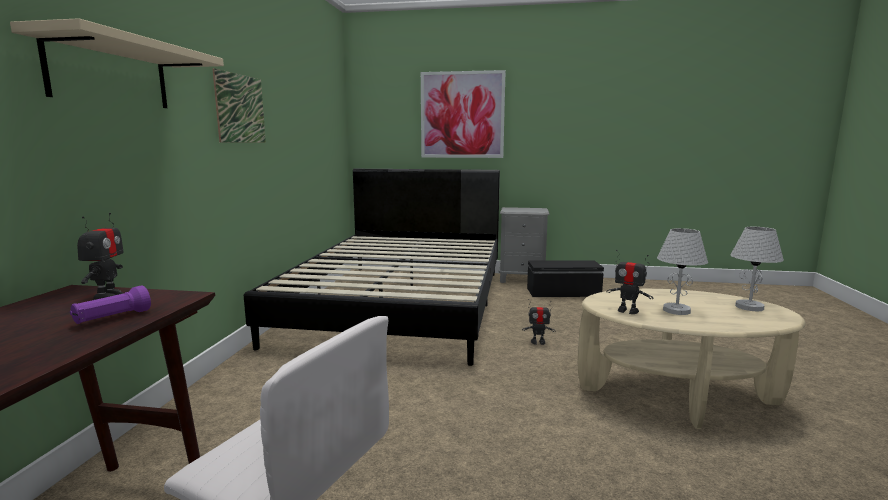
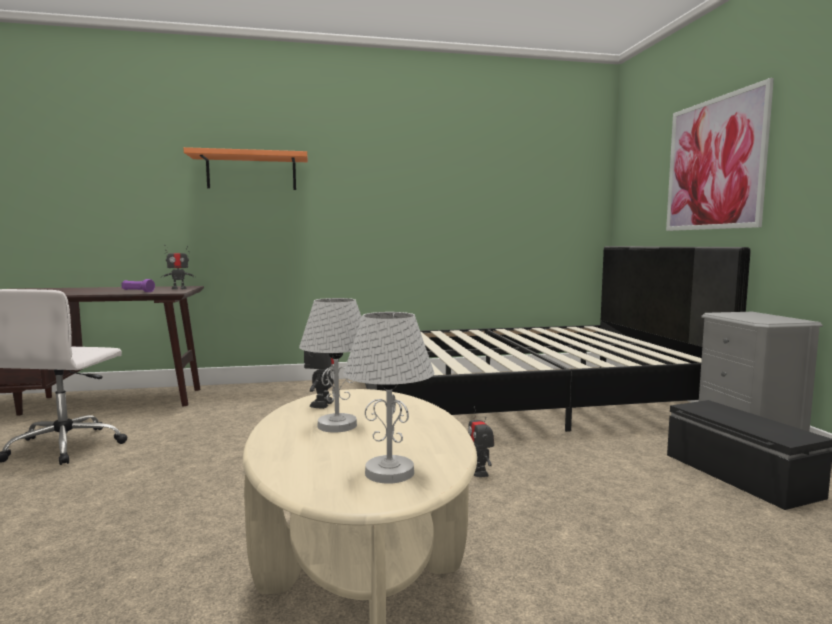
camera: 70 degrees right, 5 degrees down
beige shelf [10,18,224,108] -> orange shelf [184,147,308,190]
picture [212,68,266,142] -> none

